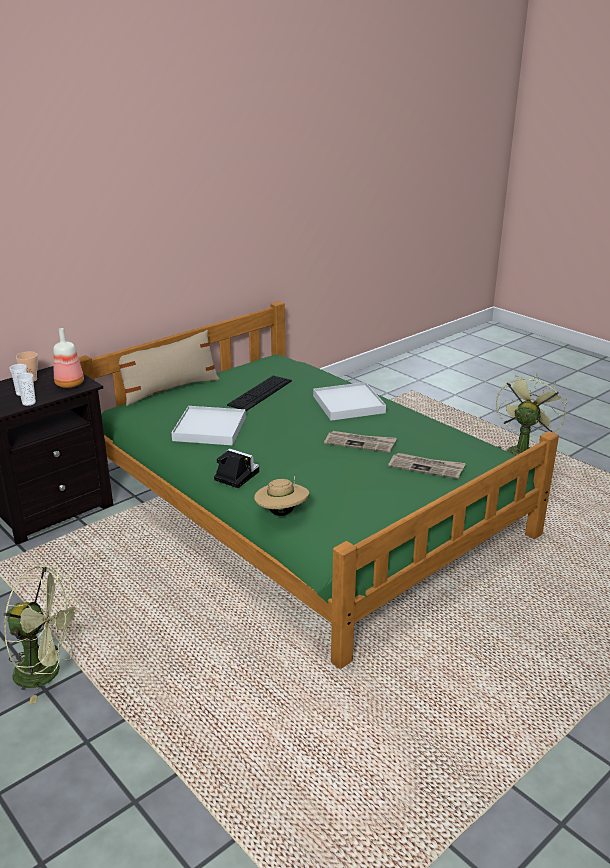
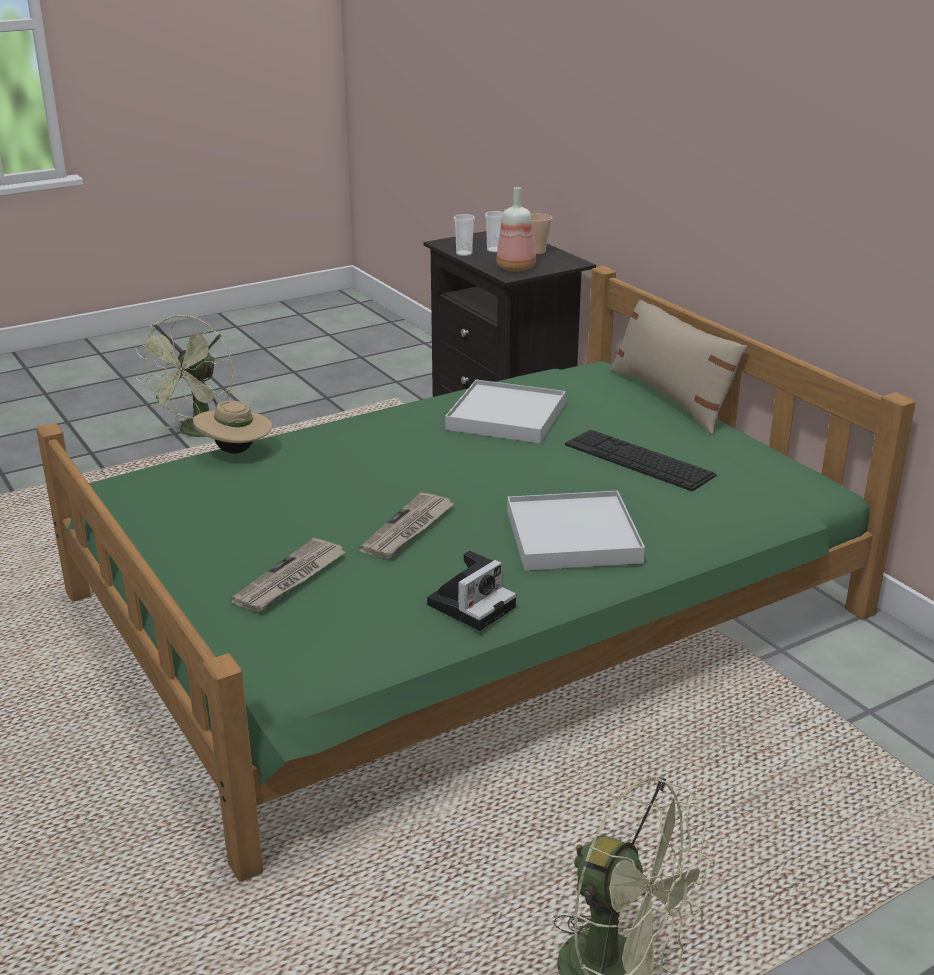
camera: 100 degrees right, 0 degrees up
camera [214,448,259,488] -> camera moved to [427,551,516,631]

